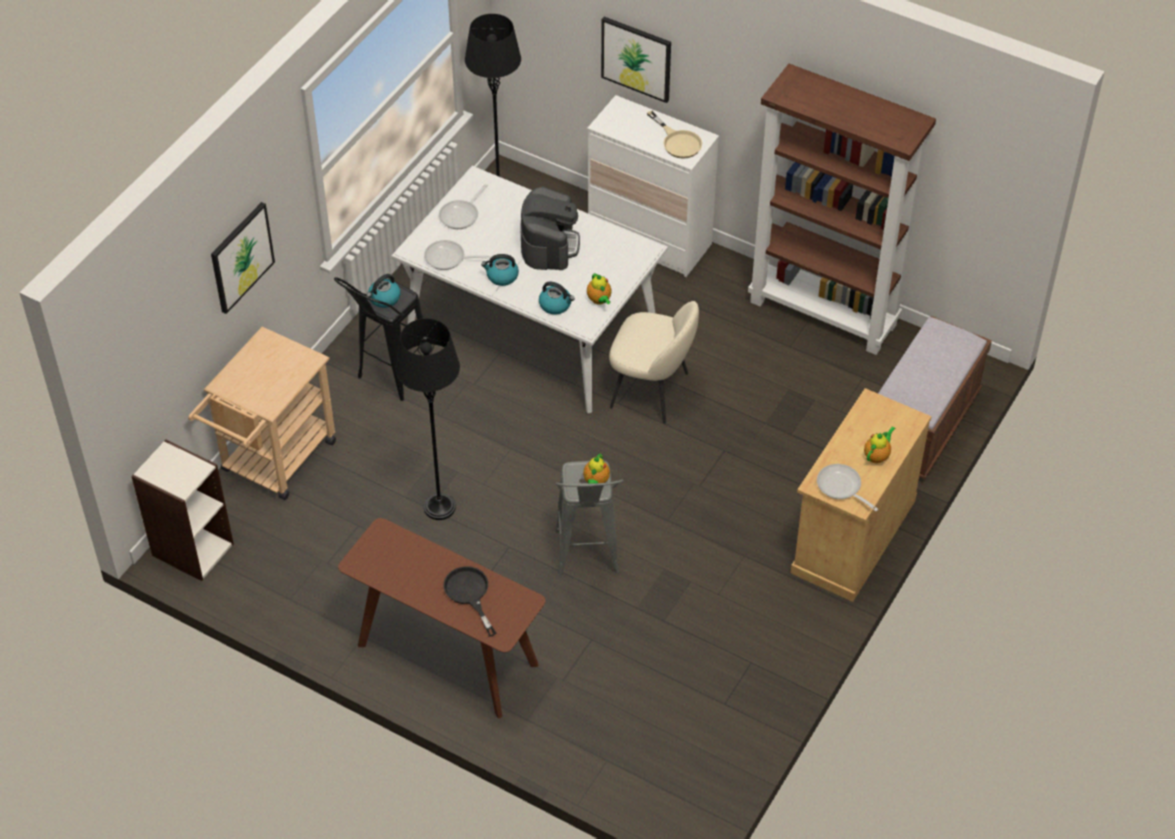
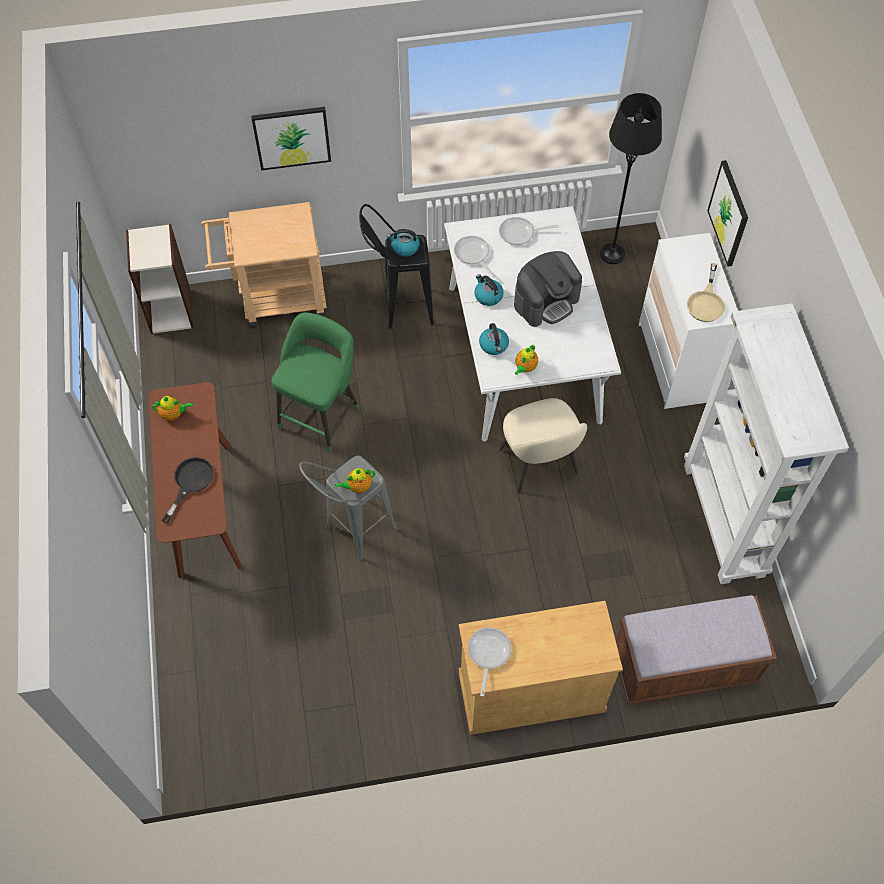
camera: 50 degrees right, 10 degrees up
black floor lamp [396,318,460,520] -> green stool [271,313,359,453]
brown bookcase [748,64,936,355] -> white bookcase [684,303,849,584]
teapot [864,426,895,464] -> teapot moved to [152,395,193,421]

